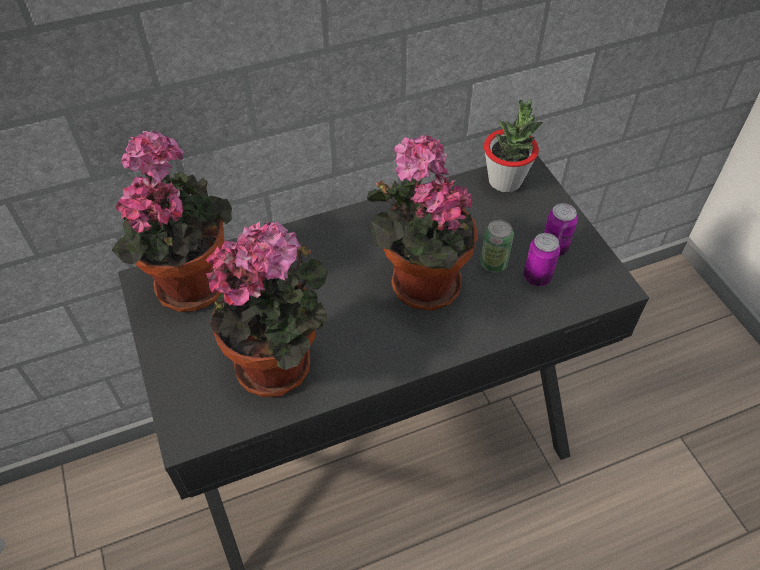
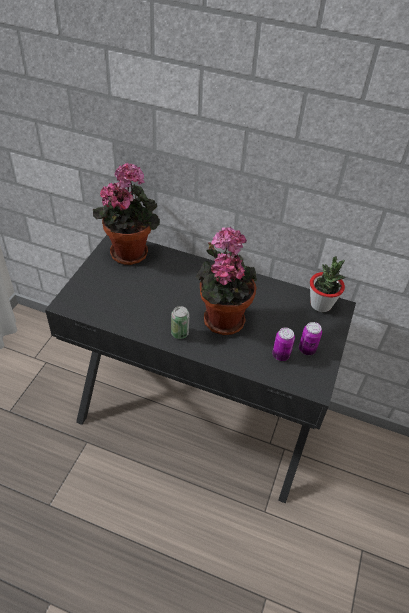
camera: 40 degrees right, 5 degrees down
potted plant [206,221,328,397] -> none
can [480,220,514,272] -> can moved to [171,306,189,339]

